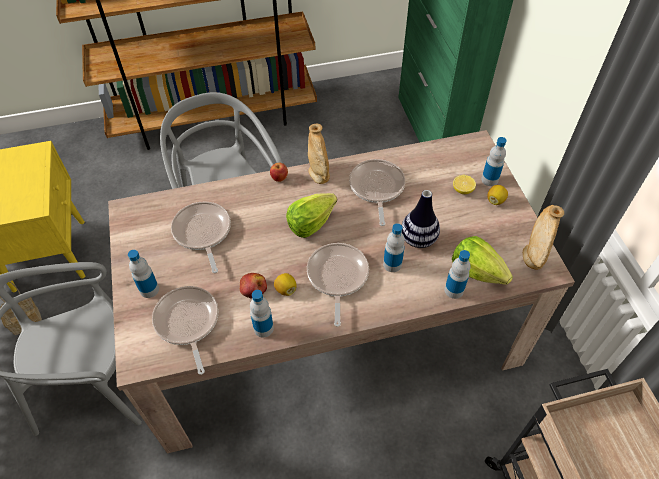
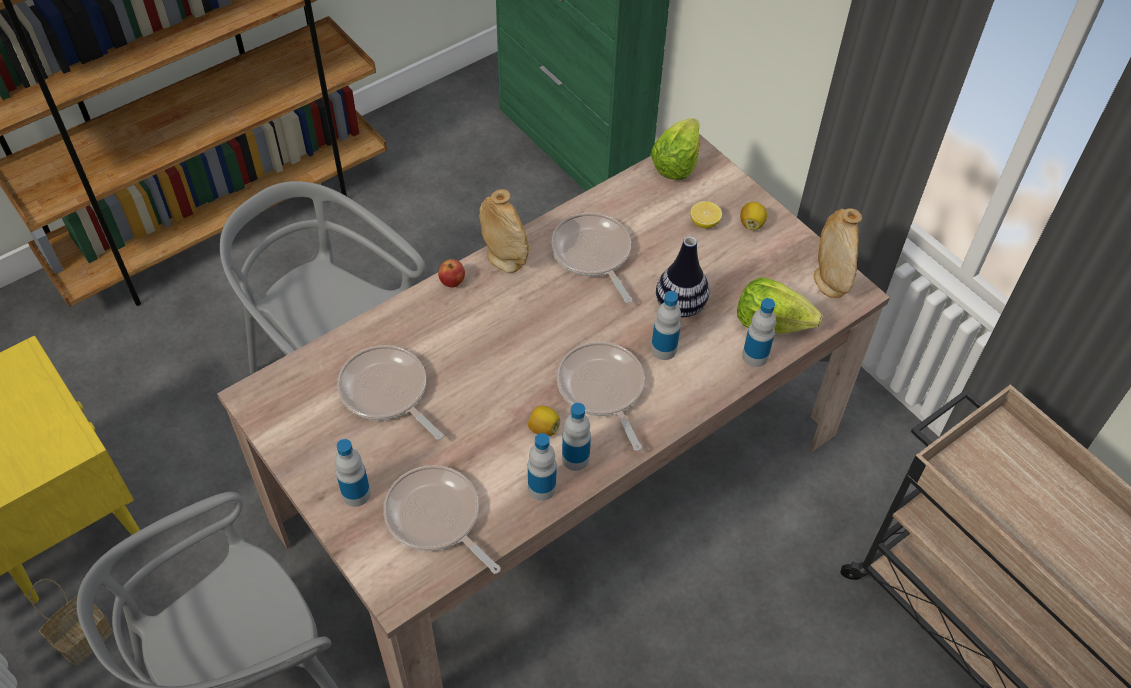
camera: 25 degrees left, 0 degrees up
apple [240,273,267,298] -> none
lettuce [286,193,337,238] -> lettuce moved to [650,118,699,180]
bottle [481,137,506,186] -> bottle moved to [562,403,591,471]

